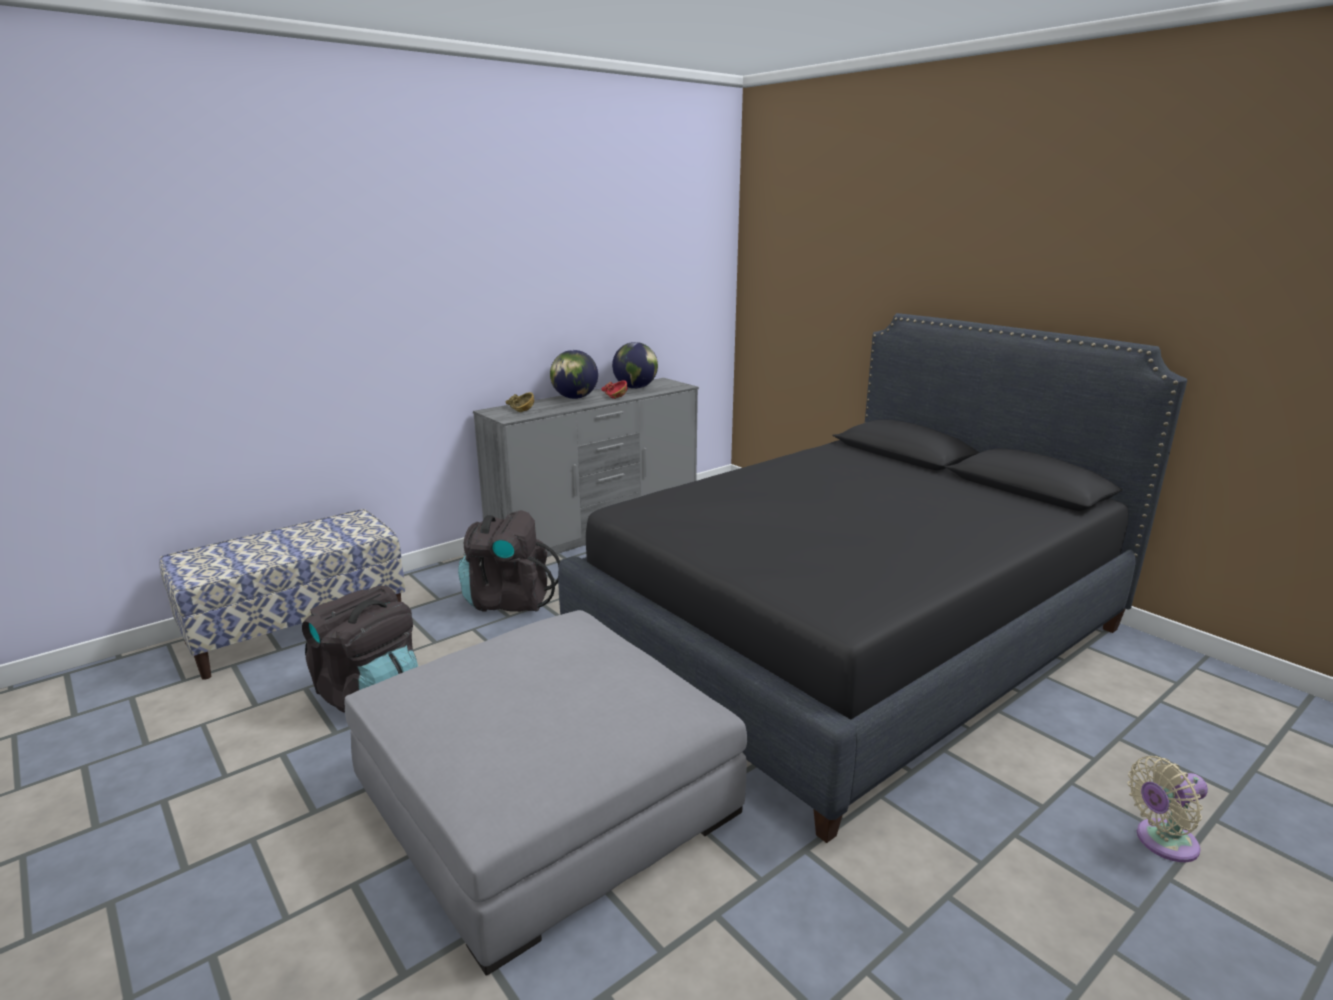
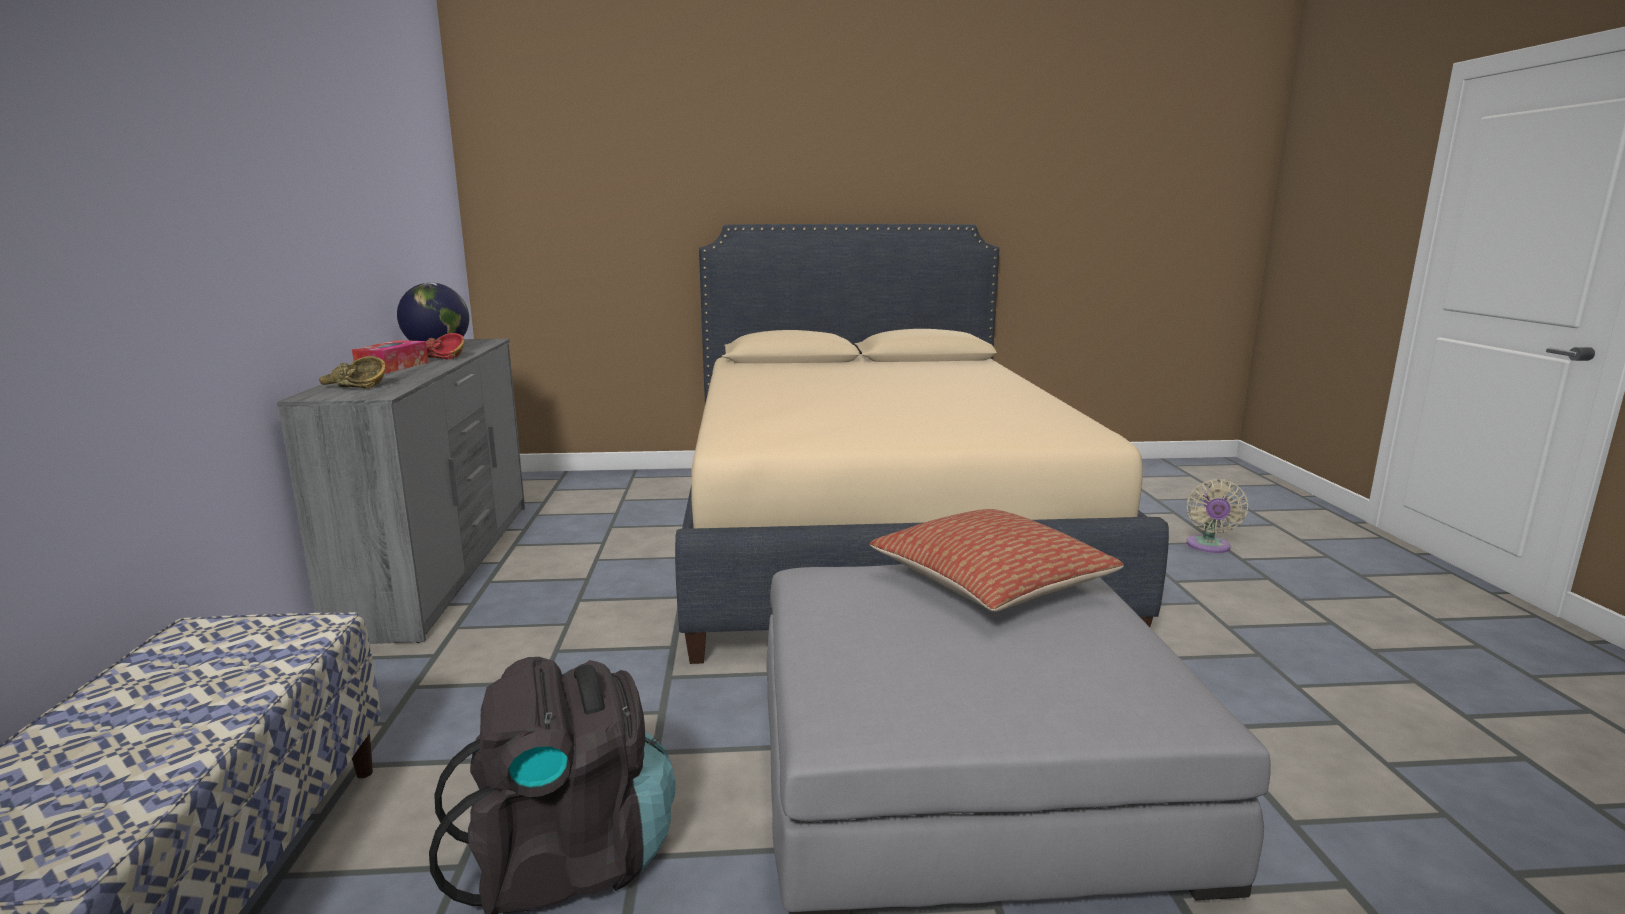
camera: 55 degrees left, 5 degrees down
black backpack [458,510,560,612] -> none
globe [550,350,598,399] -> tissue box [352,340,428,374]
black bed [558,313,1187,843] -> beige bed [675,224,1169,664]
none -> pillow [870,509,1124,612]

